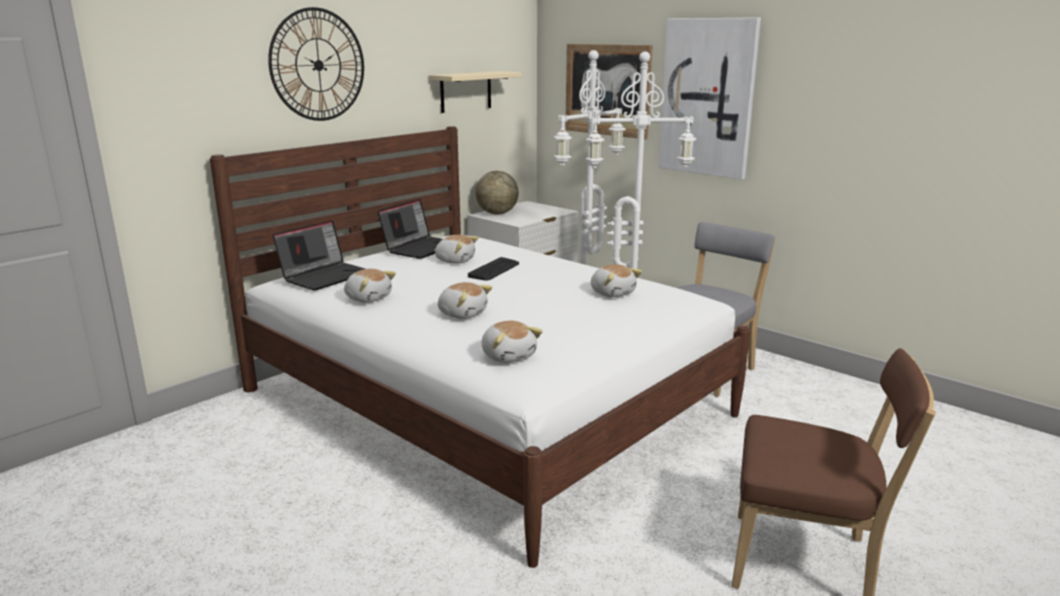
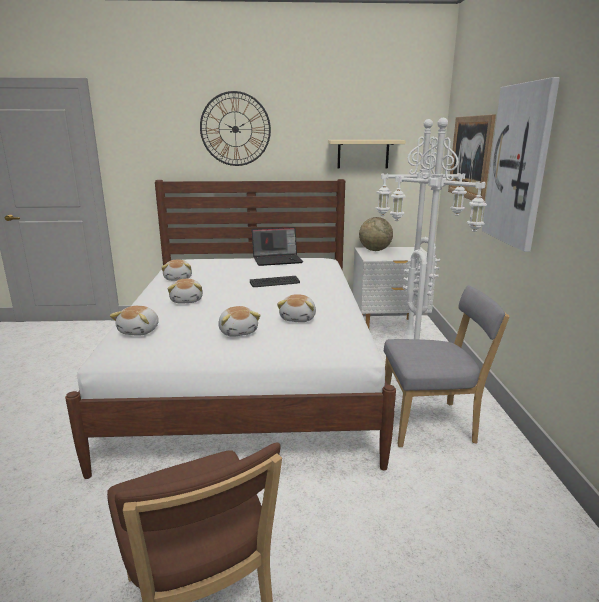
camera: 45 degrees right, 0 degrees up
laptop [272,220,365,291] -> none
plush toy [434,235,479,264] -> plush toy moved to [218,306,261,337]

